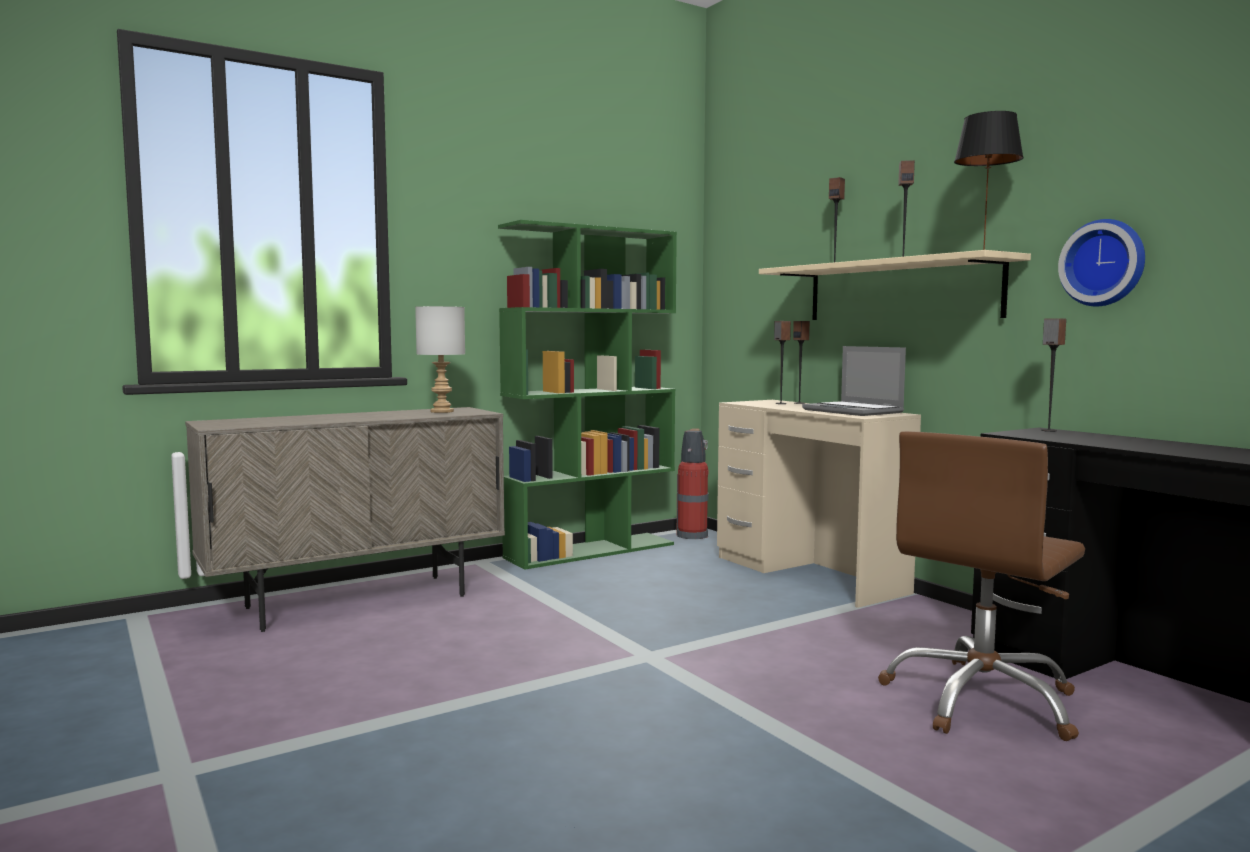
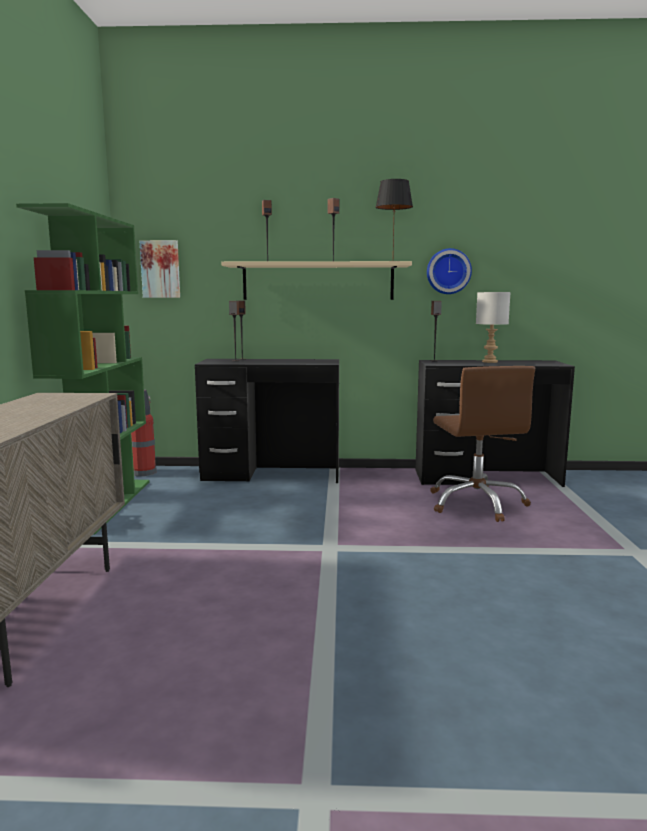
camera: 55 degrees left, 5 degrees up
grey table lamp [415,306,465,413] -> grey table lamp moved to [476,292,510,363]
beige desk [717,400,921,608] -> black desk [195,359,339,483]
laptop [802,346,906,416] -> none
none -> picture [140,240,180,298]

